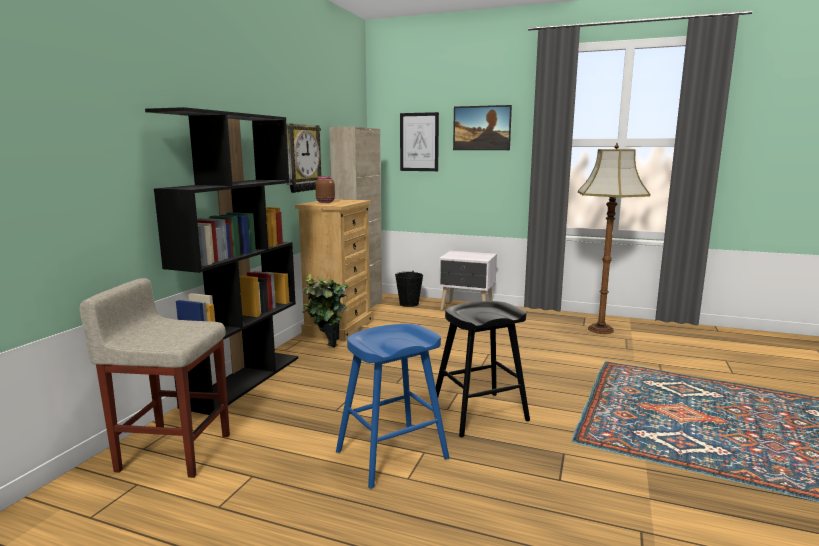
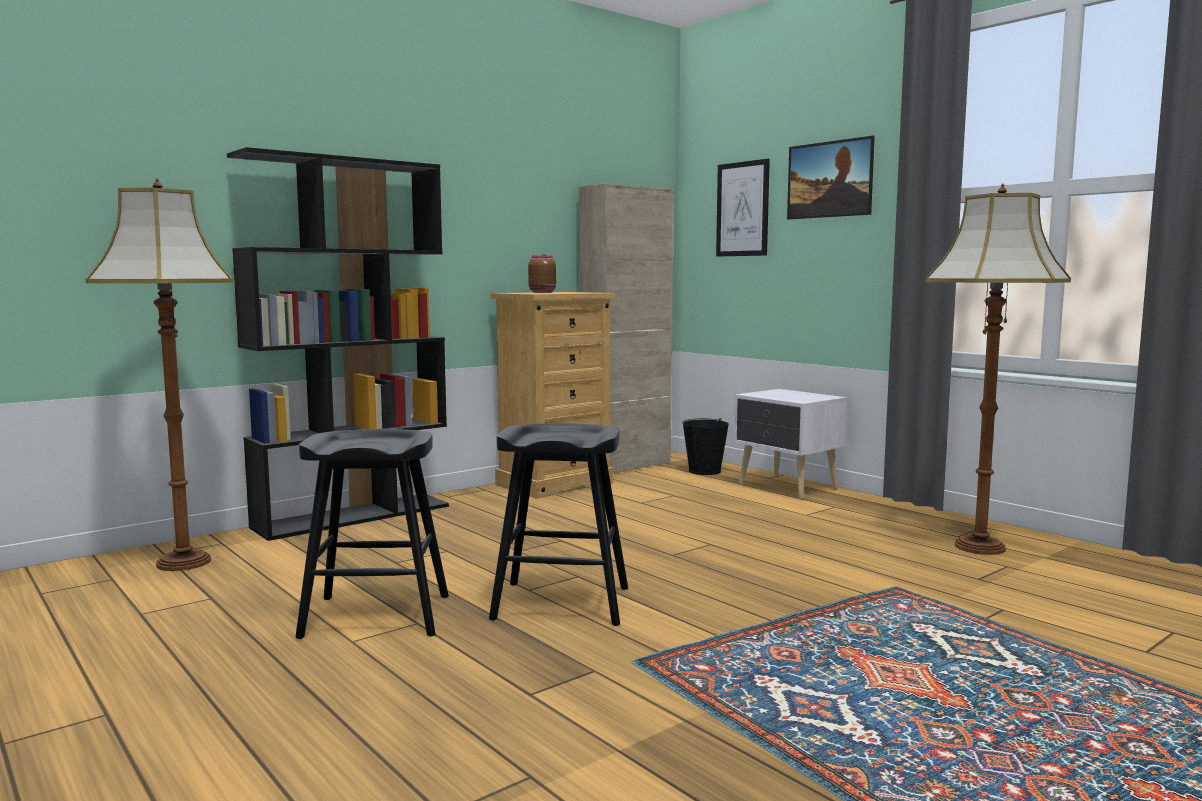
camera: 30 degrees right, 5 degrees down
beige stool [79,278,230,478] -> floor lamp [86,178,233,571]
wall clock [286,123,321,193] -> none
potted plant [302,274,349,348] -> none
blue stool [336,324,449,489] -> black stool [295,429,449,639]

